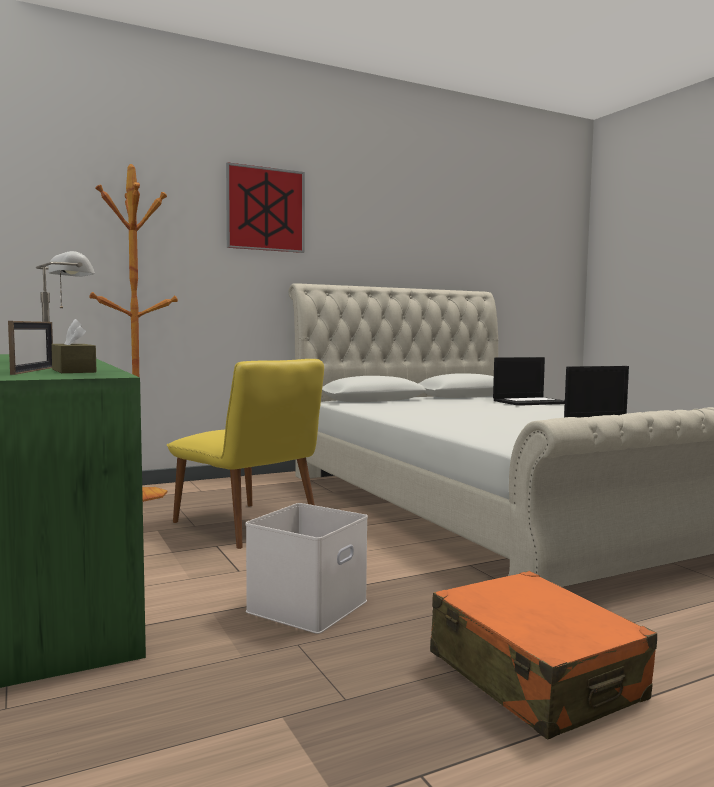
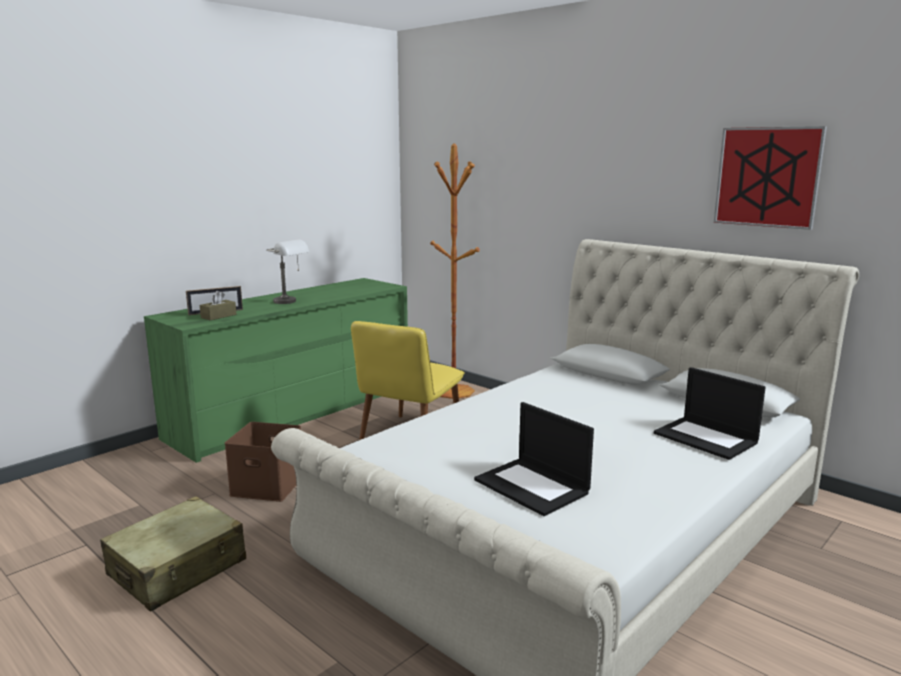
camera: 70 degrees right, 10 degrees up
picture [226,162,305,253] -> picture moved to [714,126,827,230]
white storage box [246,503,368,634] -> brown storage box [225,422,301,502]
orange suitcase [430,571,657,740] -> beige suitcase [100,496,246,611]

